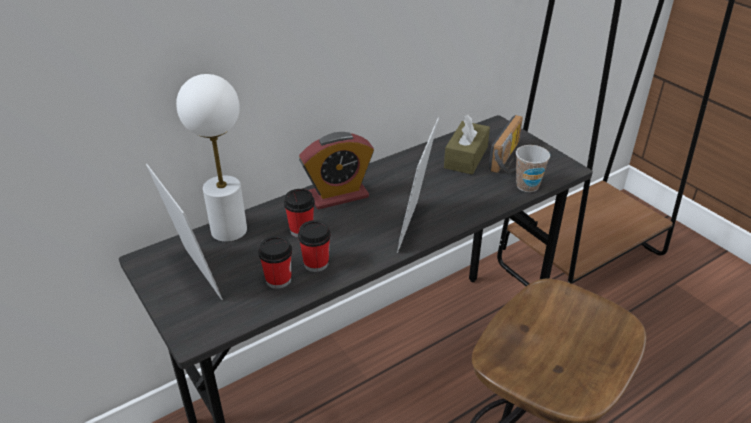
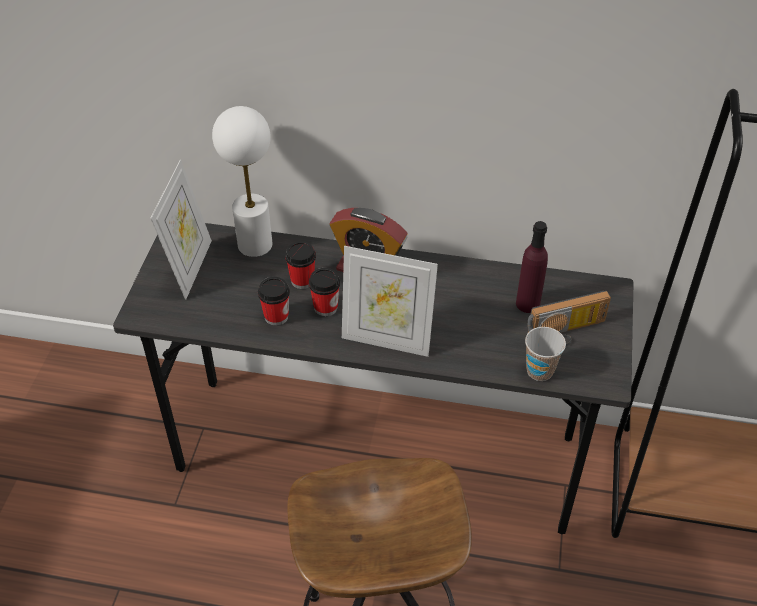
camera: 45 degrees right, 10 degrees up
cup [258,236,292,289] -> cup moved to [309,268,340,316]
picture frame [397,117,439,253] -> picture frame turned 135 degrees counterclockwise [342,246,438,357]
brown tissue box [444,114,490,174] -> purple bottle [516,221,548,313]

